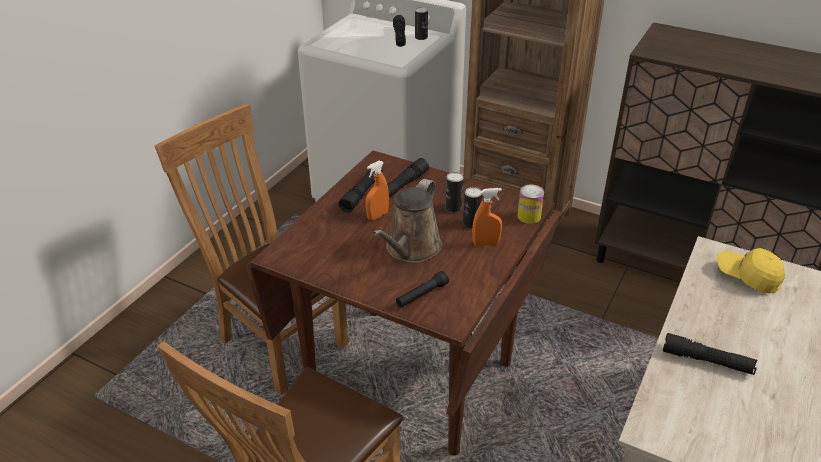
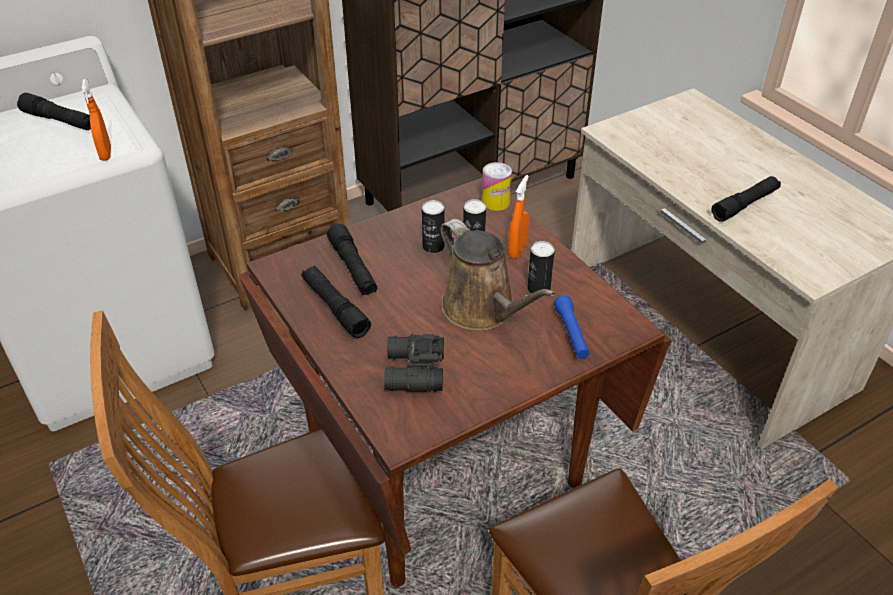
camera: 60 degrees left, 5 degrees up
orange spray bottle [366,161,389,220] -> orange spray bottle moved to [81,79,111,161]
black flashlight [396,271,449,307] -> blue flashlight [554,295,590,359]
can [415,7,428,40] -> can moved to [527,241,555,294]
yellow cap [717,248,785,293] -> none
none -> black binoculars [384,333,444,392]

